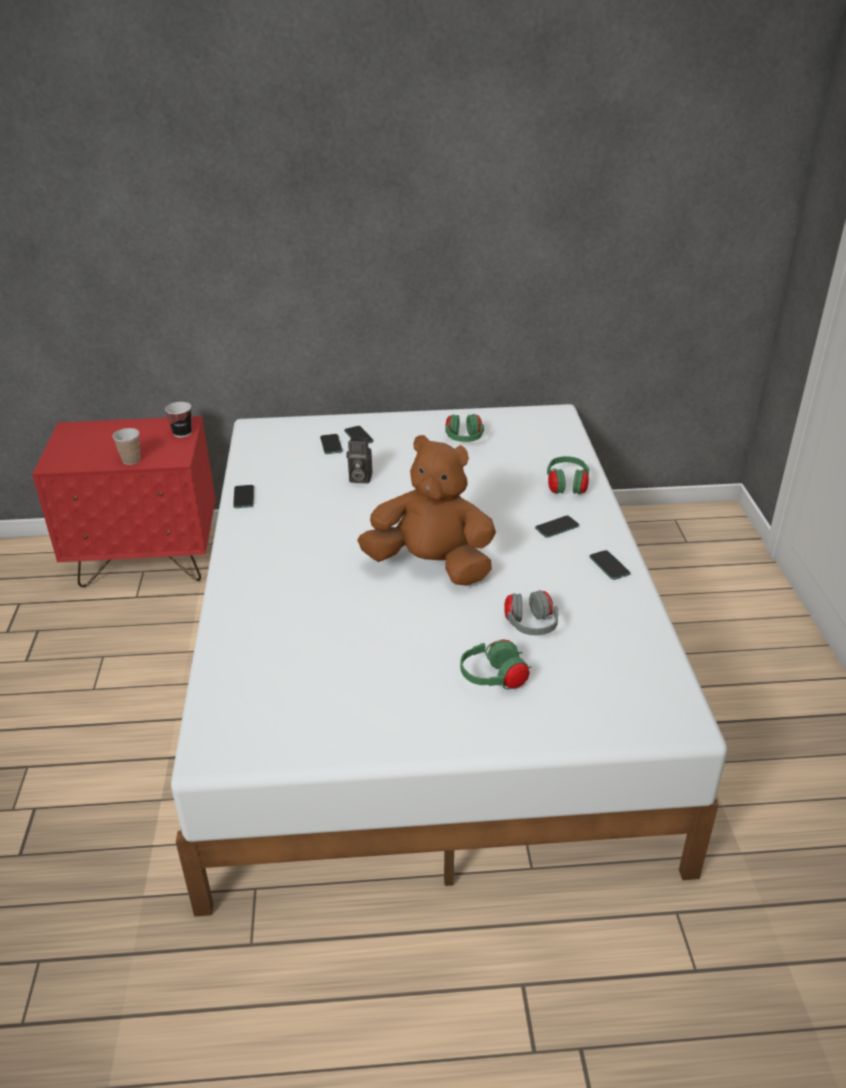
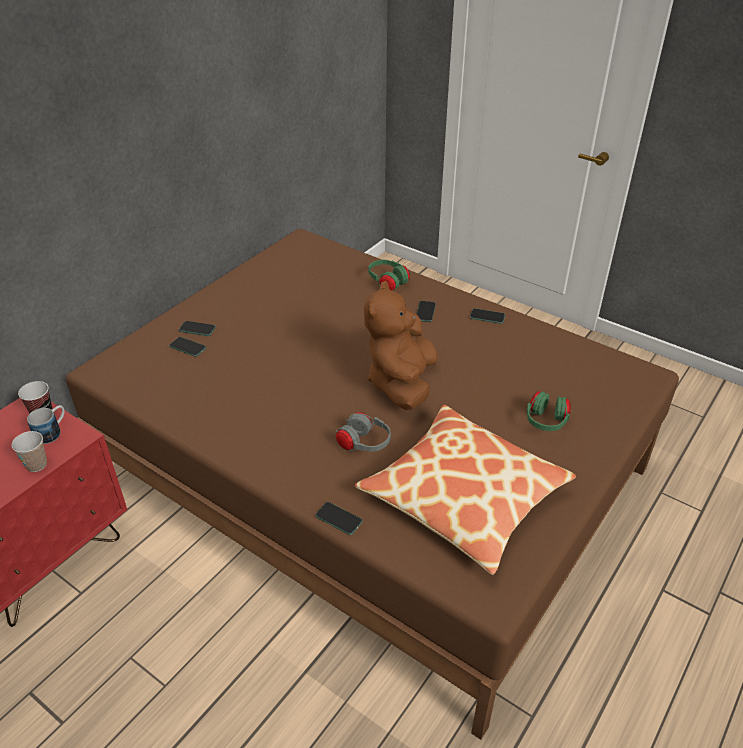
camera: 50 degrees left, 5 degrees up
white bed [171,404,727,917] -> brown bed [66,228,679,740]
phone [233,485,254,508] -> phone moved to [315,502,363,535]
camera [346,437,372,483] -> none
brown plush toy [357,435,496,586] -> brown plush toy turned 45 degrees counterclockwise [364,281,438,410]
green headphones [445,414,484,442] -> none
grey headphones [504,590,558,636] -> grey headphones moved to [336,412,391,452]
none -> mug [27,405,65,444]
none -> pillow [355,405,576,575]

